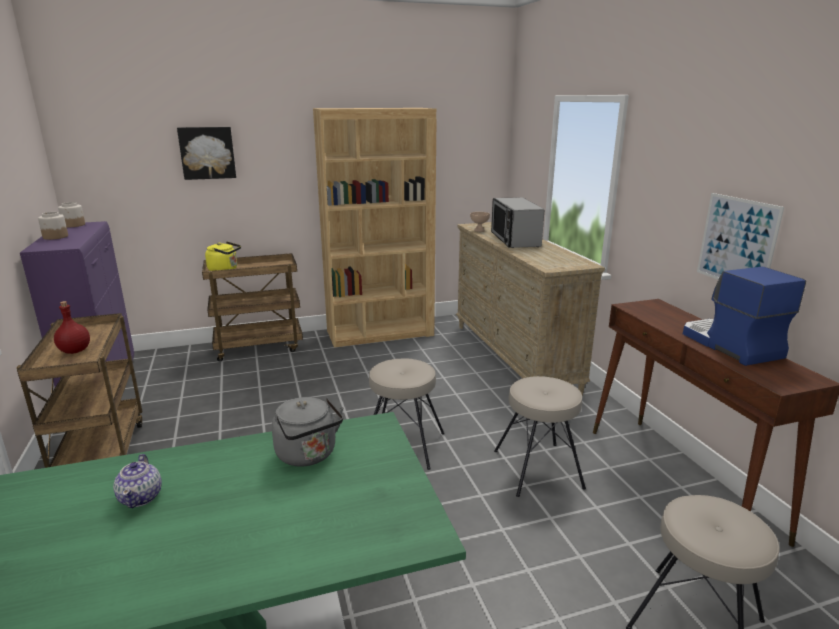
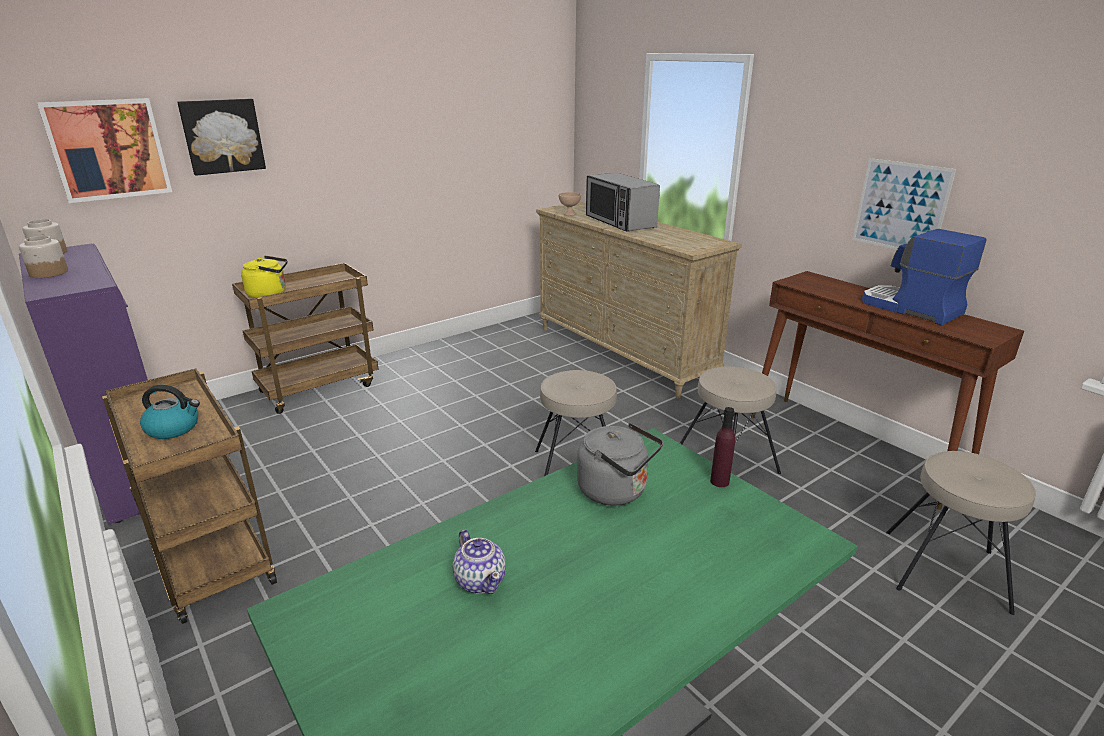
camera: 20 degrees left, 5 degrees up
red bottle [54,301,90,354] -> kettle [140,385,200,439]
brown bookcase [313,108,437,347] -> none
none -> picture [37,98,172,203]
none -> purple bottle [710,407,735,487]

